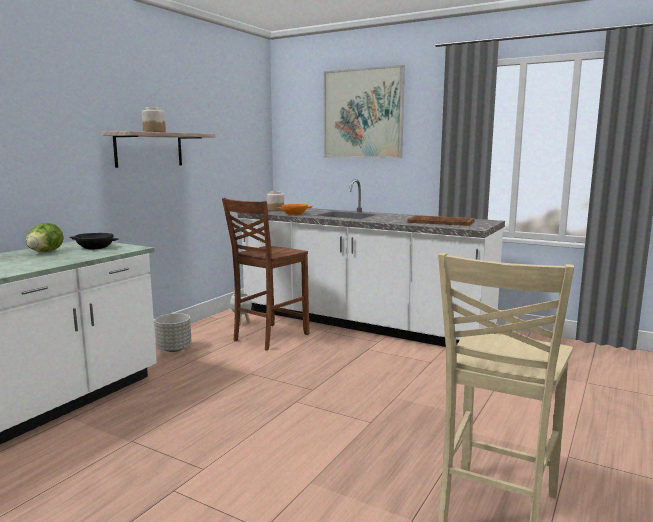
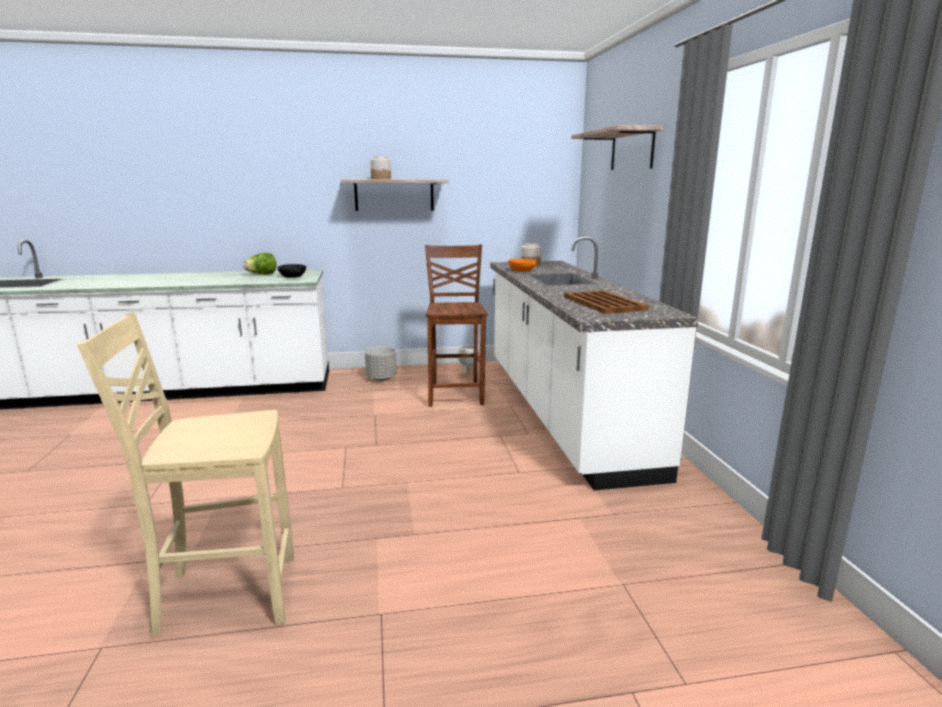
camera: 50 degrees right, 5 degrees up
brown chair [222,198,309,351] -> brown chair turned 90 degrees clockwise [425,244,488,407]
picture [324,65,405,158] -> shelf [571,125,663,170]

